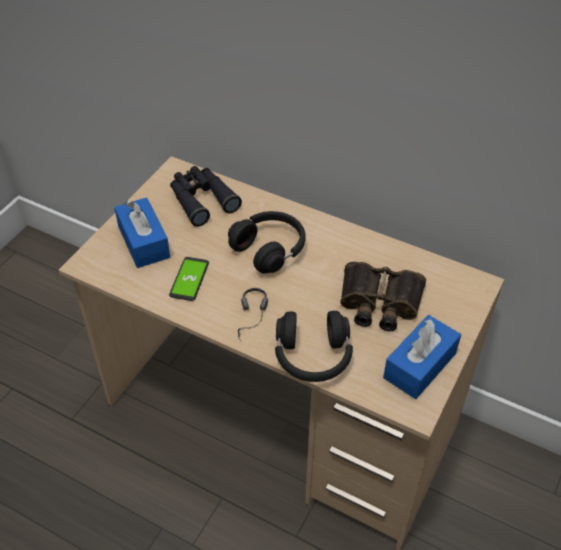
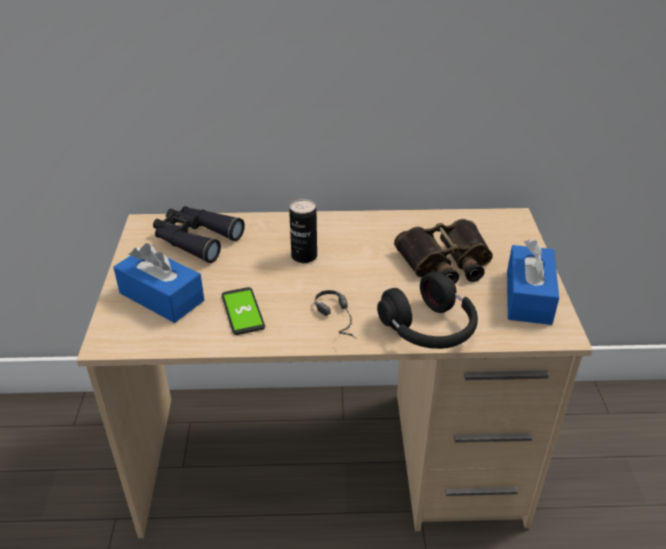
camera: 30 degrees left, 10 degrees down
black headphones [228,211,306,274] -> can [289,199,317,263]

